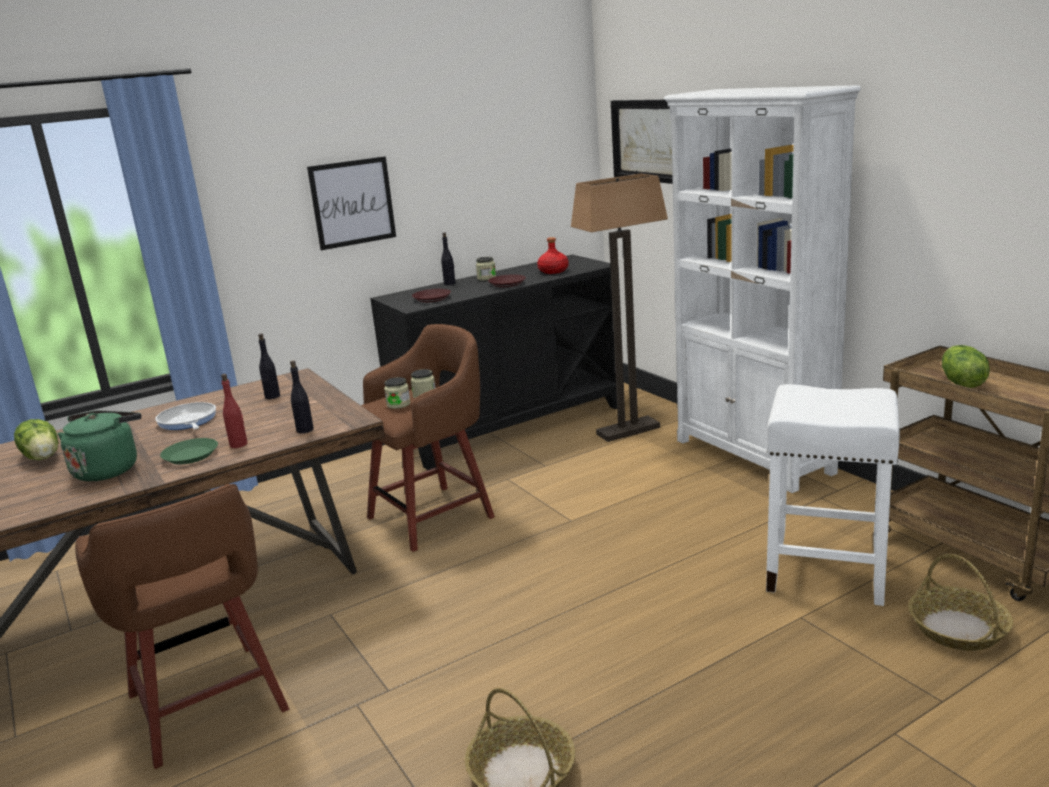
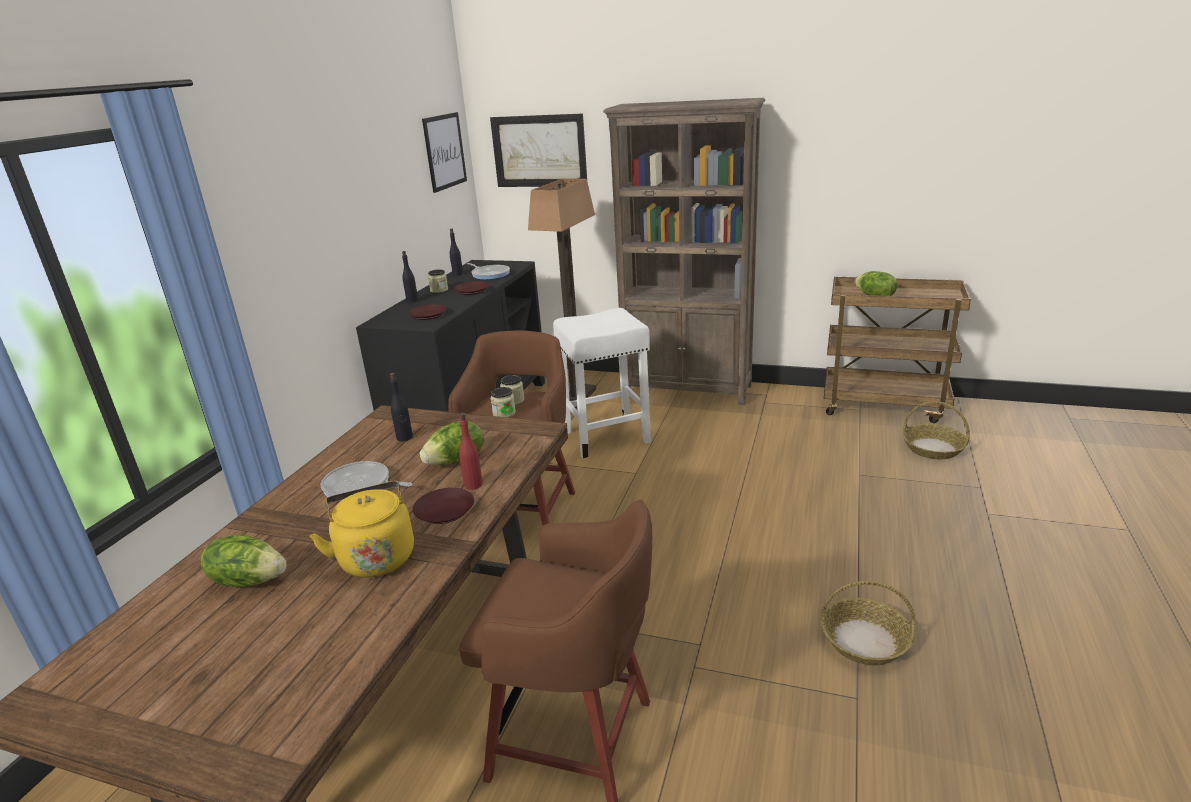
camera: 40 degrees left, 5 degrees up
green kettle [58,411,141,481] -> yellow kettle [310,481,414,578]
green plate [160,438,218,464] -> brown plate [413,488,474,524]
black bottle [290,360,314,433] -> black bottle moved to [450,229,463,275]
picture [307,156,396,250] -> picture moved to [422,112,467,193]
red bottle [537,237,569,274] -> frying pan [466,263,510,280]
white bookcase [664,85,861,493] -> brown bookcase [603,98,765,405]
white stool [766,384,900,606] -> white stool moved to [553,308,651,458]
none -> lettuce [420,421,484,465]

